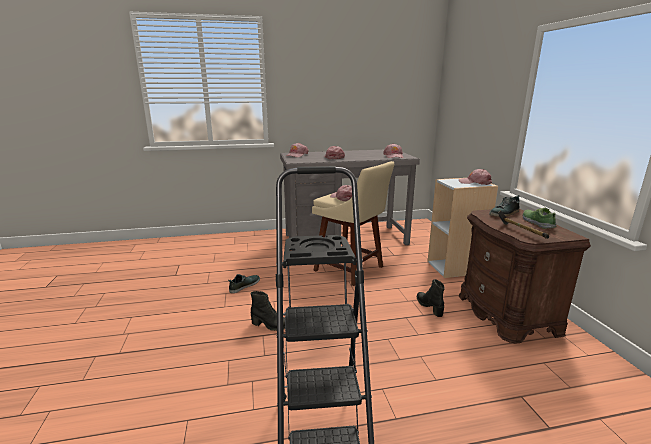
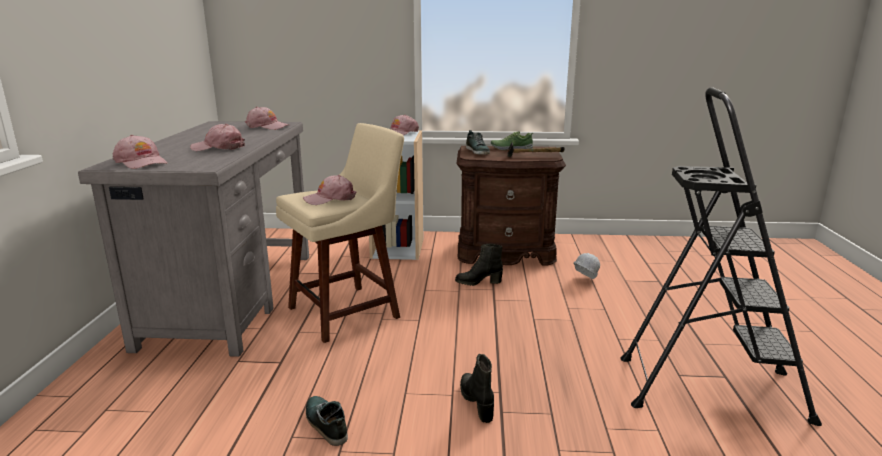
camera: 75 degrees left, 0 degrees up
black boot [250,291,285,331] -> black boot turned 45 degrees counterclockwise [460,354,494,423]
none -> white hard hat [573,253,600,279]

